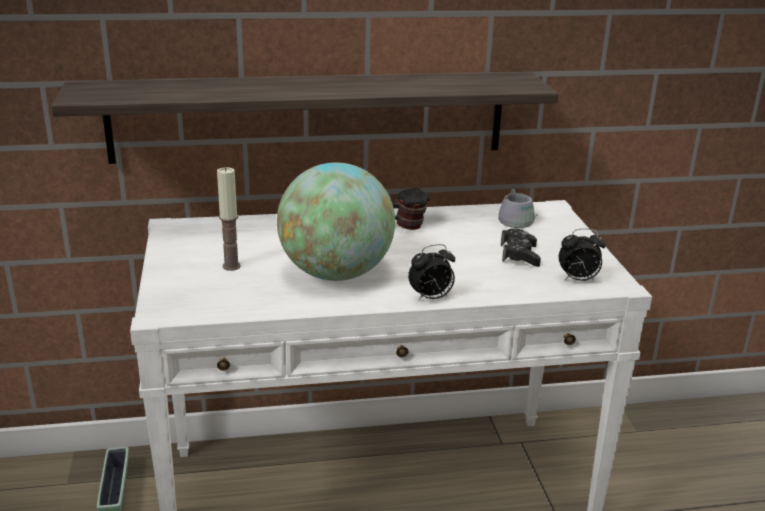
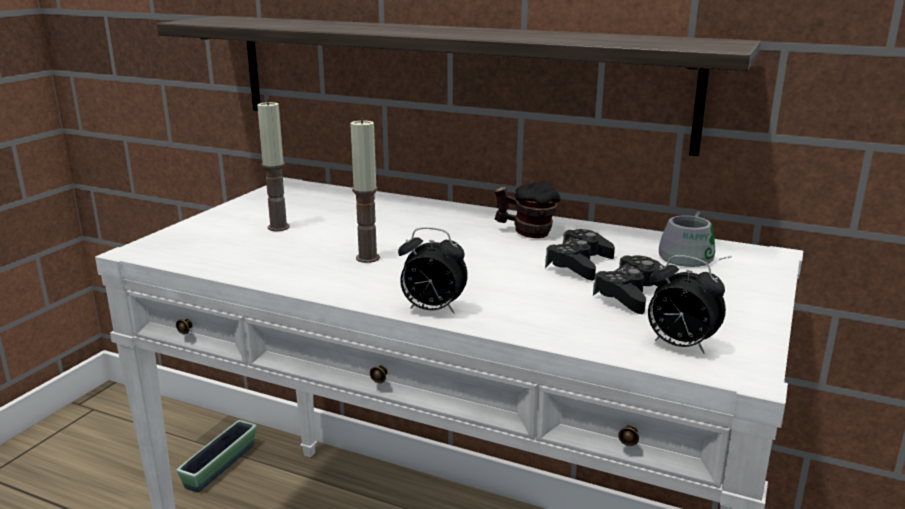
camera: 35 degrees right, 5 degrees down
globe [277,162,395,281] -> candle [350,118,380,263]
none -> black game controller [545,229,615,281]

